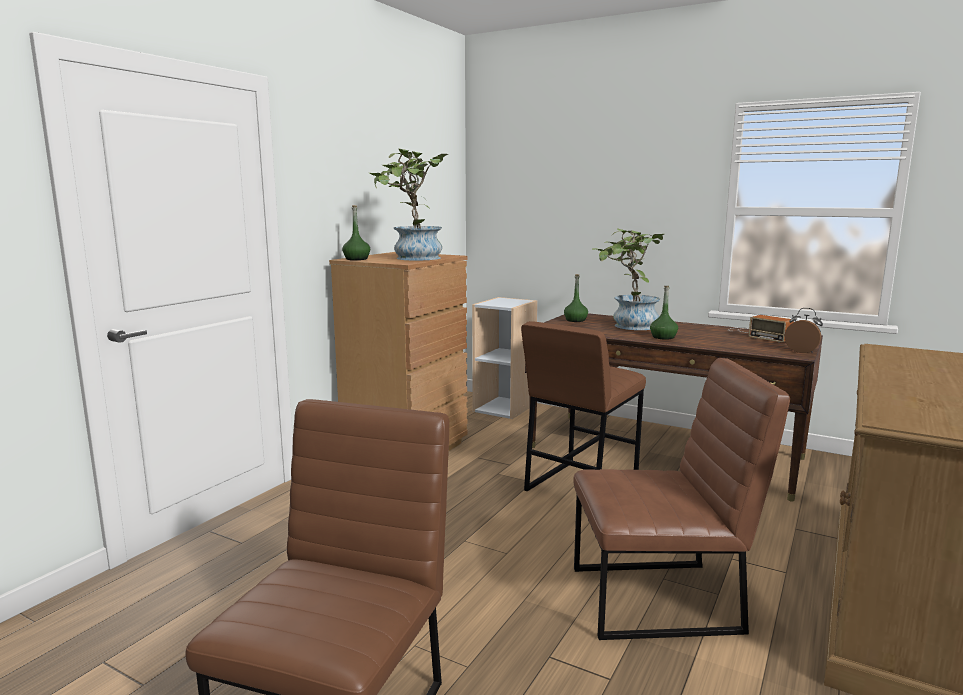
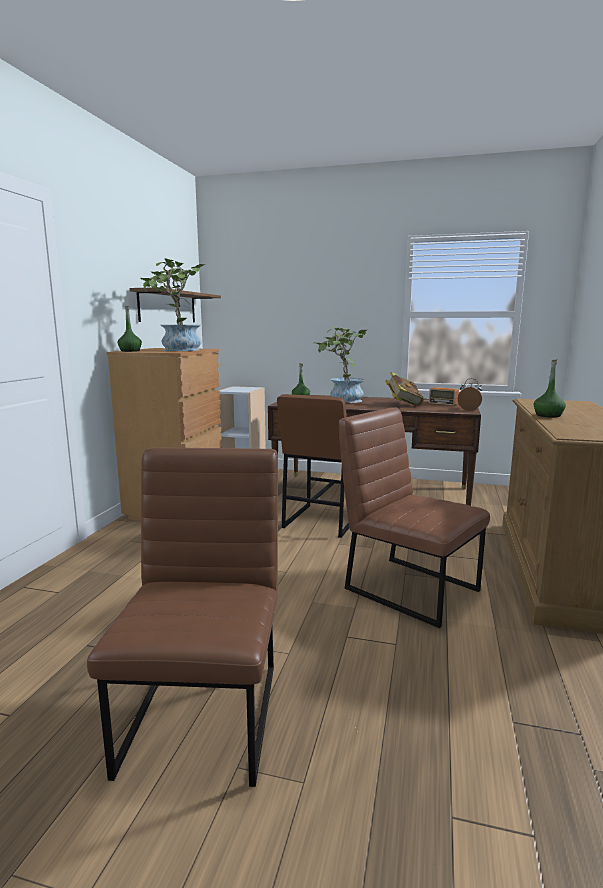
camera: 15 degrees left, 0 degrees up
brown chair [573,358,790,640] -> brown chair turned 120 degrees counterclockwise [339,407,490,628]
green bottle [650,286,678,340] -> green bottle moved to [534,360,566,417]
none -> shelf [129,288,221,322]
none -> book [385,372,424,406]

